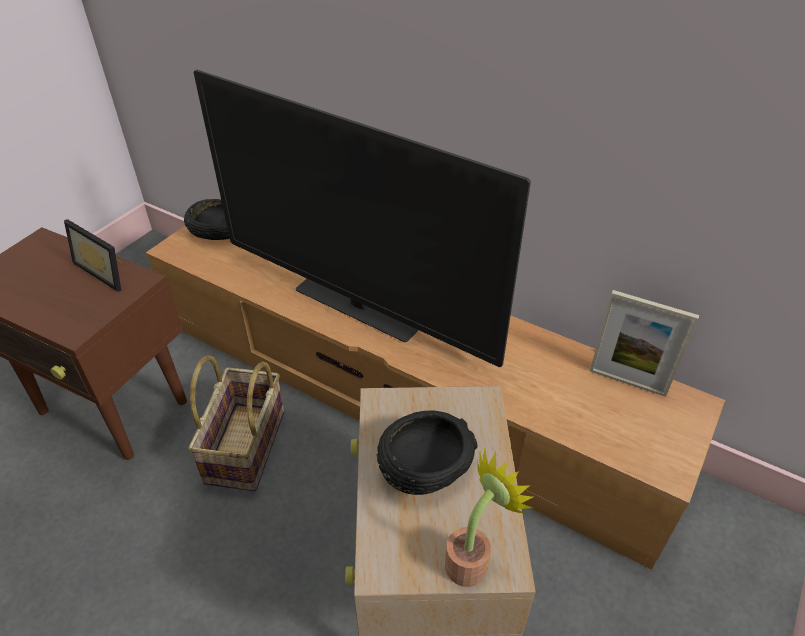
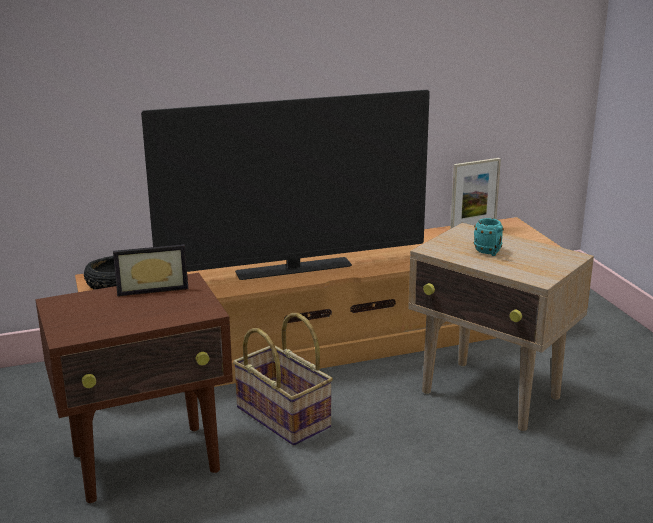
camera: 50 degrees left, 20 degrees down
black bowl [377,411,477,495] -> turquoise mug [474,218,504,256]
potted plant [445,449,533,587] -> none

